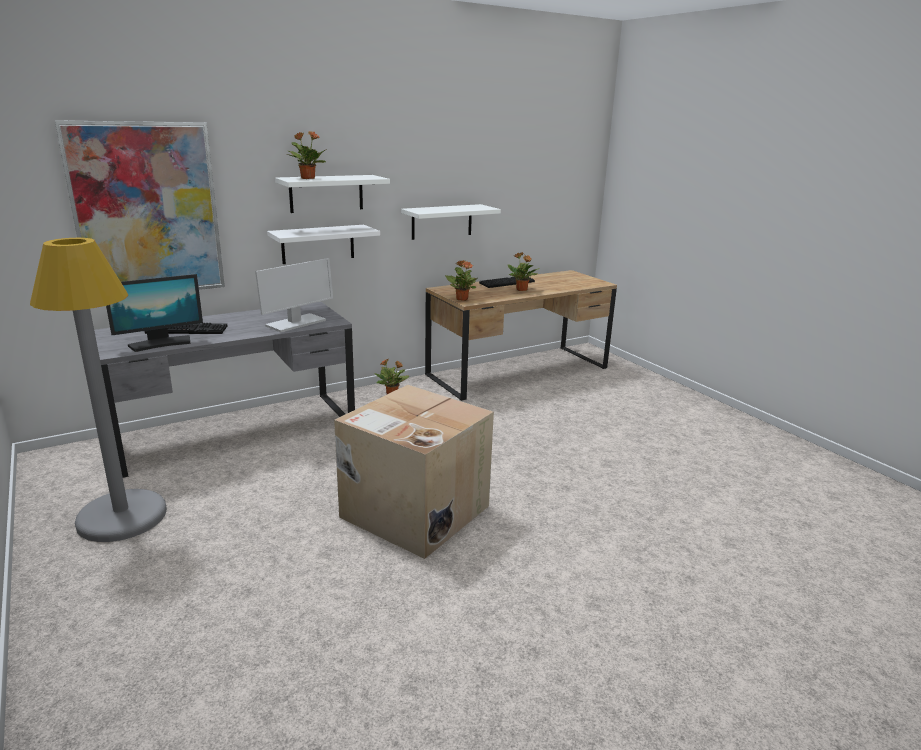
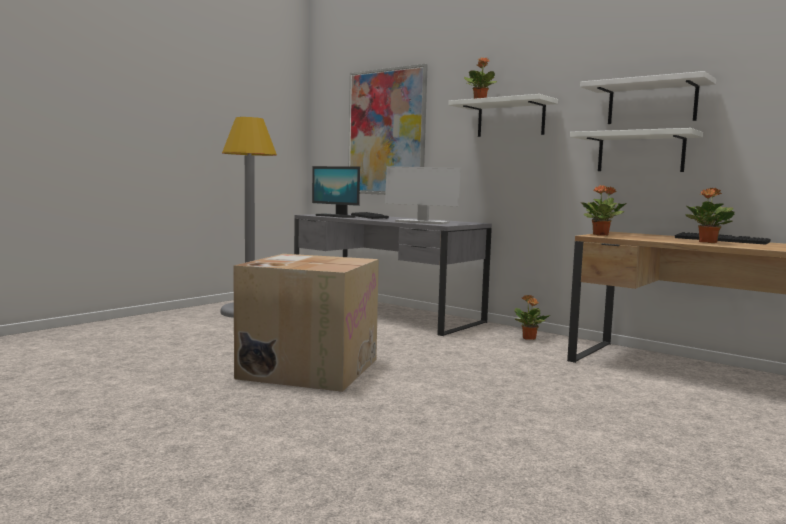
camera: 70 degrees right, 15 degrees down
white shelf [267,225,380,264] -> white shelf moved to [580,71,716,124]

